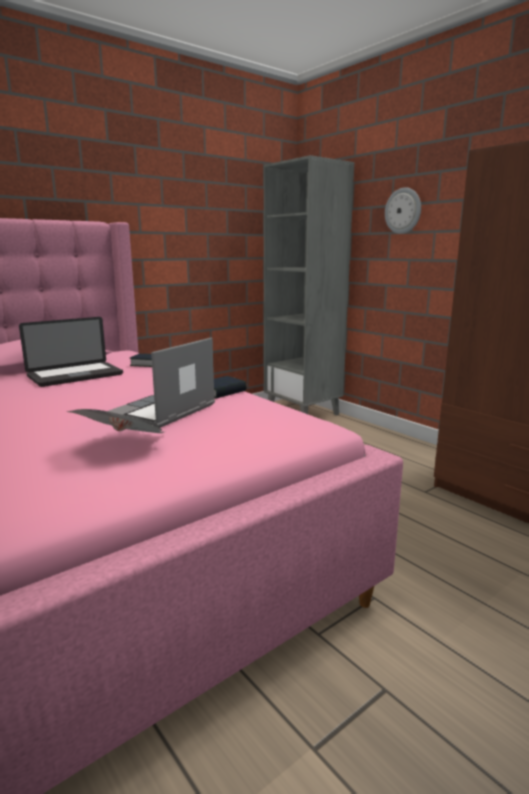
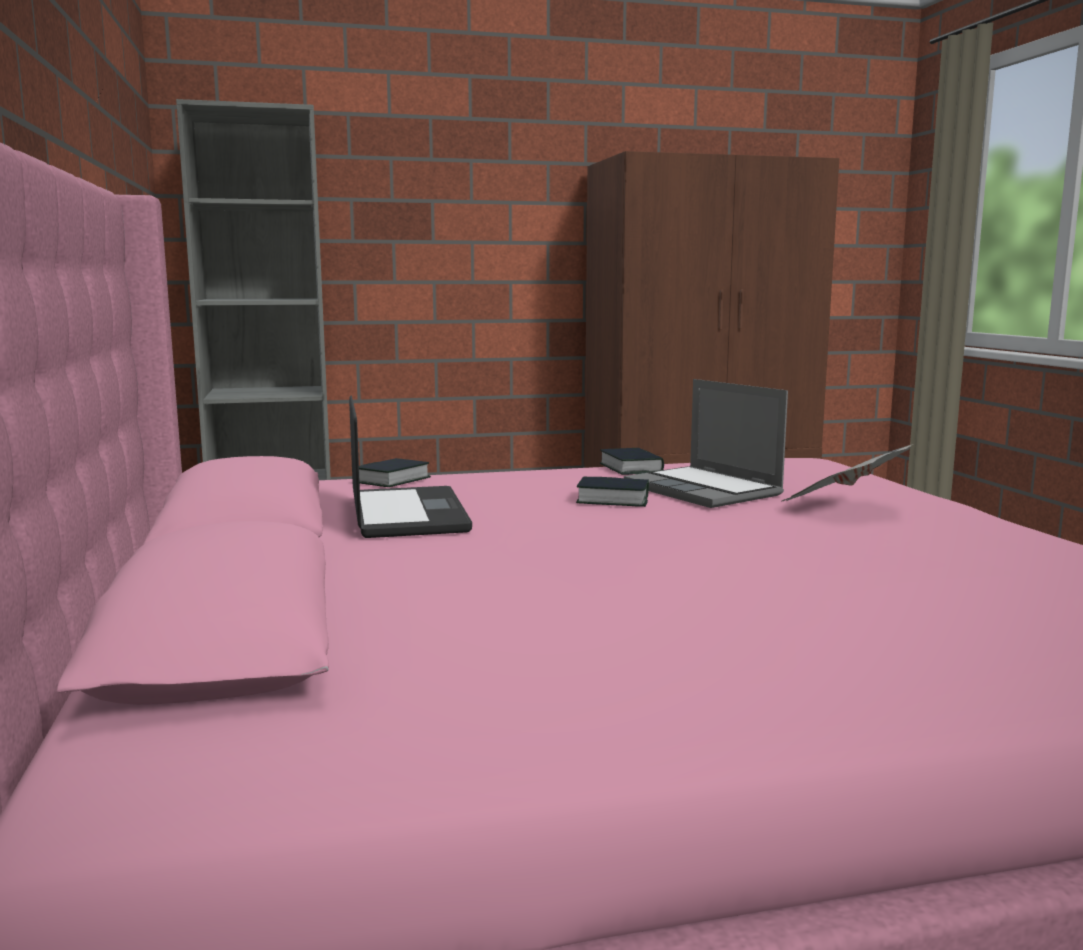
camera: 65 degrees left, 5 degrees down
wall clock [385,187,421,234] -> none
none -> book [576,476,649,507]

